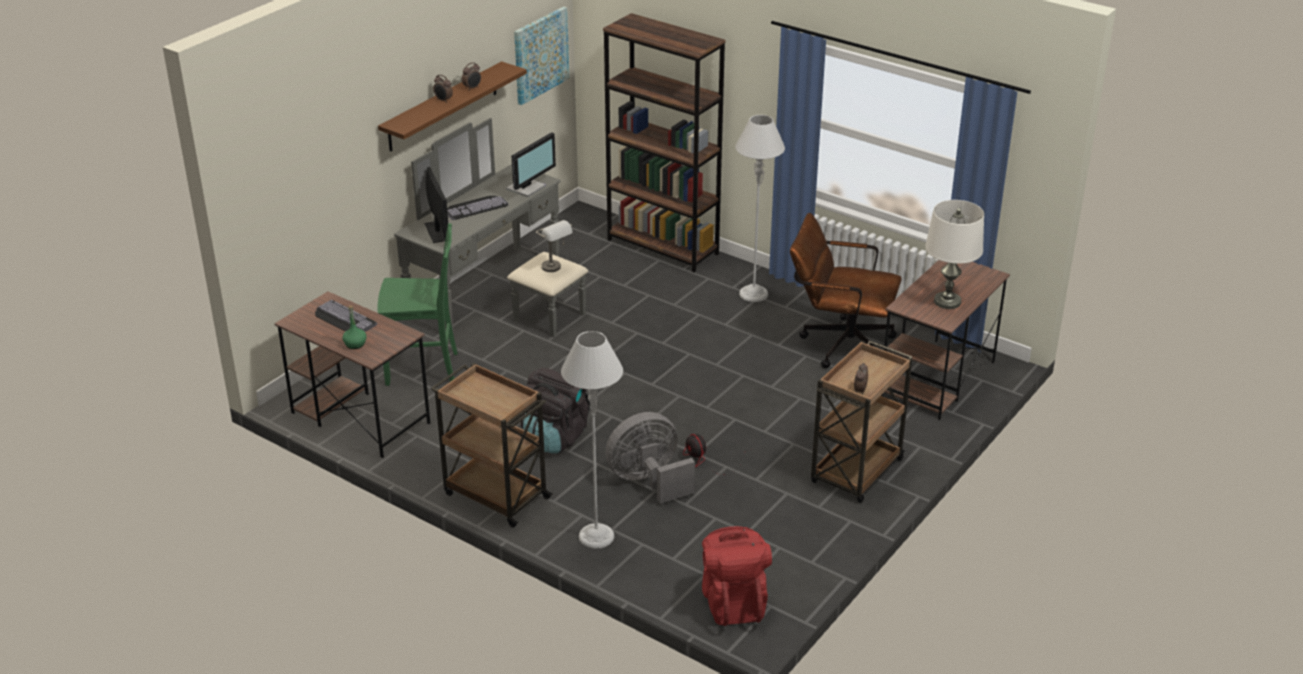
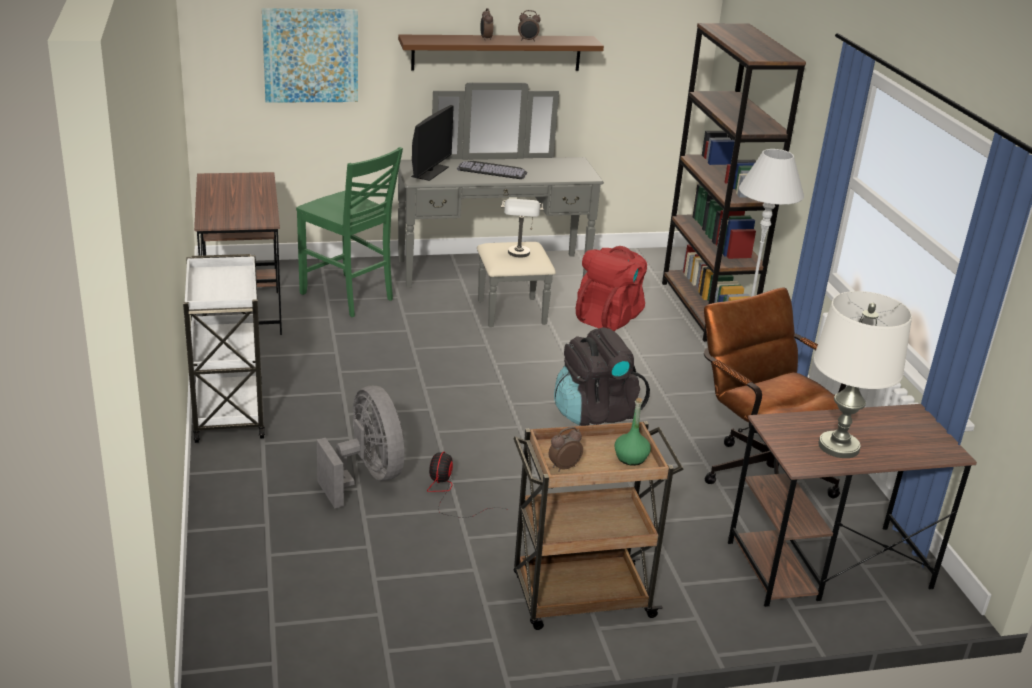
camera: 40 degrees right, 5 degrees down
keyboard [315,300,378,332] -> none
green bottle [342,305,367,349] -> green bottle moved to [614,398,651,466]
brown cart [431,363,552,528] -> white cart [183,254,265,443]
monitor [506,132,556,197] -> none
picture [514,6,569,105] -> picture moved to [262,8,358,103]
black backpack [521,368,590,453] -> black backpack moved to [554,327,650,426]
grey floor lamp [561,331,623,549] -> none
grey fan [605,412,695,504] -> grey fan turned 45 degrees clockwise [317,386,404,508]
red backpack [702,526,772,626] -> red backpack moved to [576,246,647,331]

